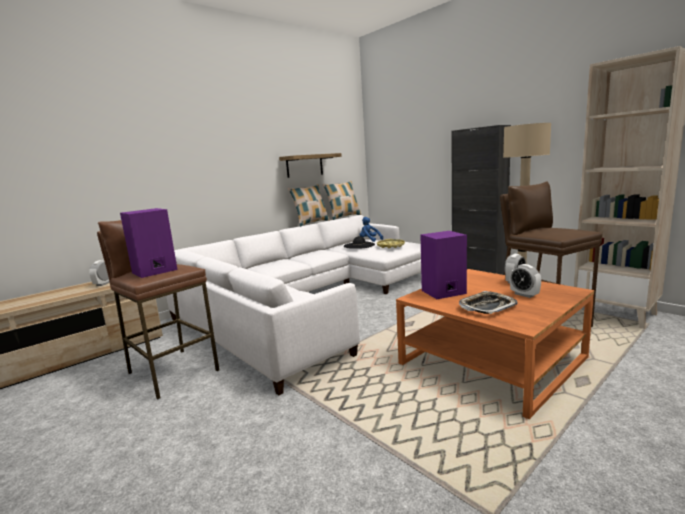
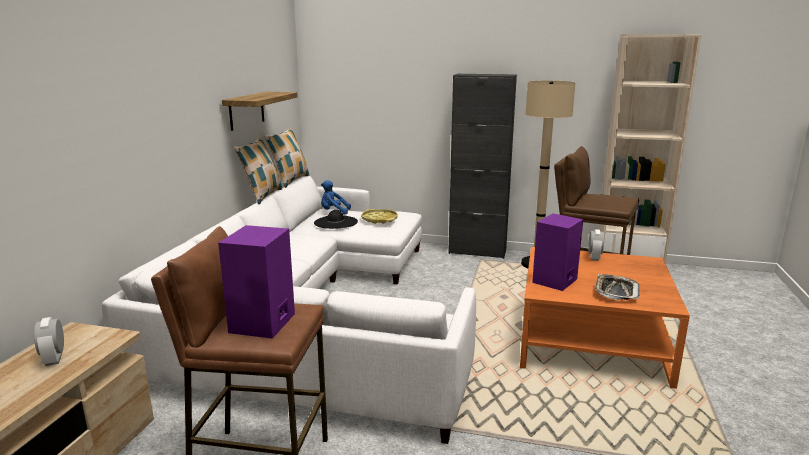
camera: 35 degrees left, 5 degrees up
alarm clock [510,264,541,298] -> none

